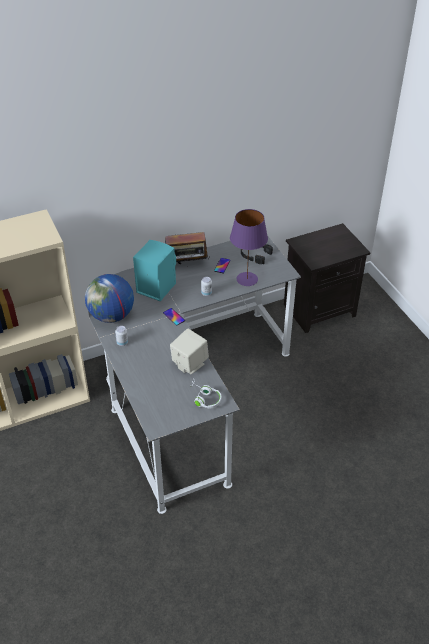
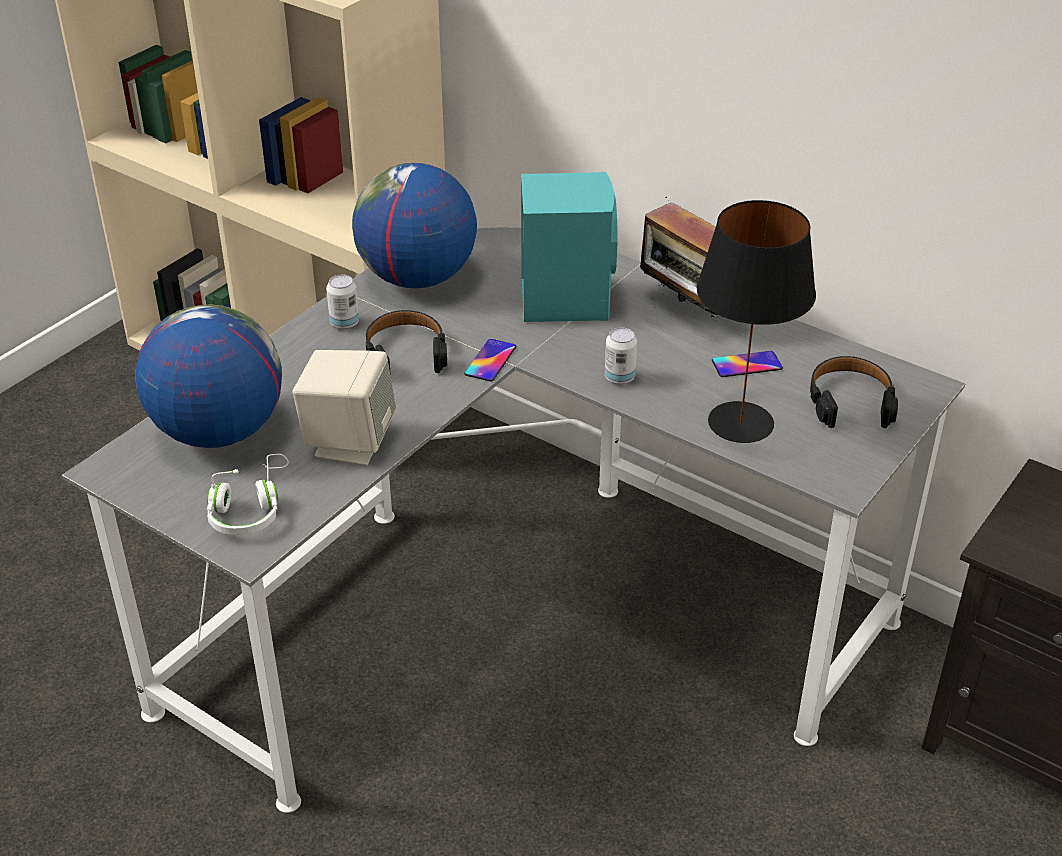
camera: 60 degrees right, 5 degrees down
purple table lamp [230,209,268,286] -> black table lamp [697,200,816,443]
none -> globe [135,304,282,448]
none -> black headphones [365,310,447,375]

